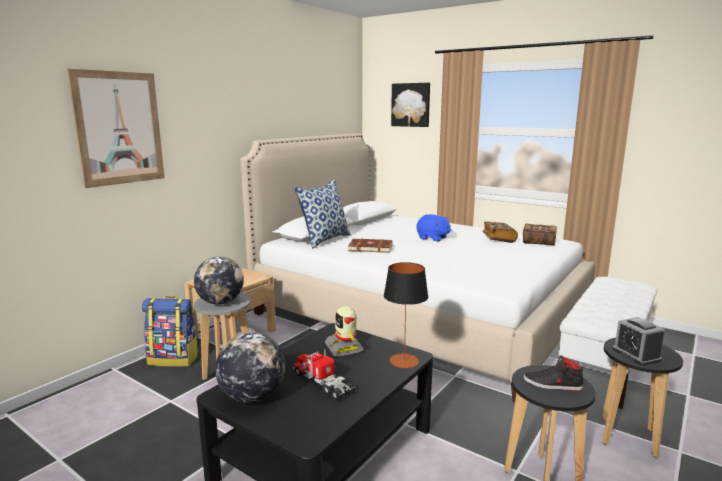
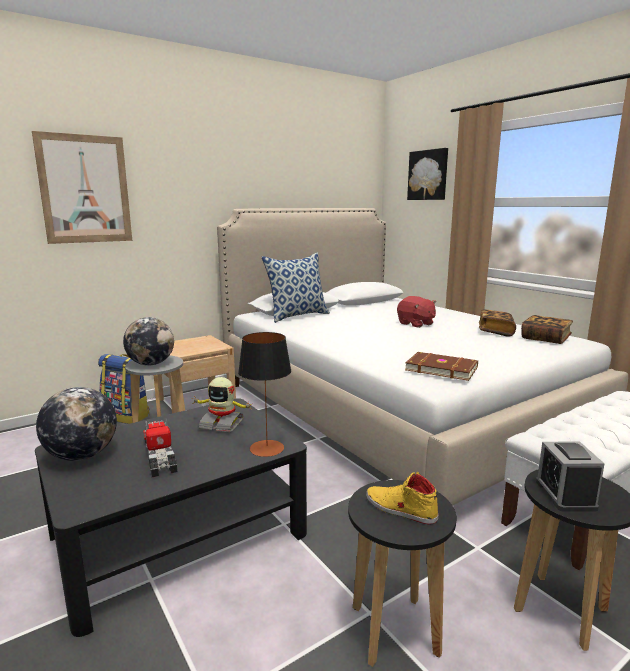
camera: 20 degrees right, 0 degrees up
toy robot [325,306,364,356] -> toy robot turned 75 degrees counterclockwise [192,377,253,432]
brown book [348,239,393,253] -> brown book moved to [405,352,478,381]
blue plush toy [417,214,451,241] -> red plush toy [397,296,436,328]
black shoe [524,355,583,391] -> yellow shoe [366,472,439,525]

